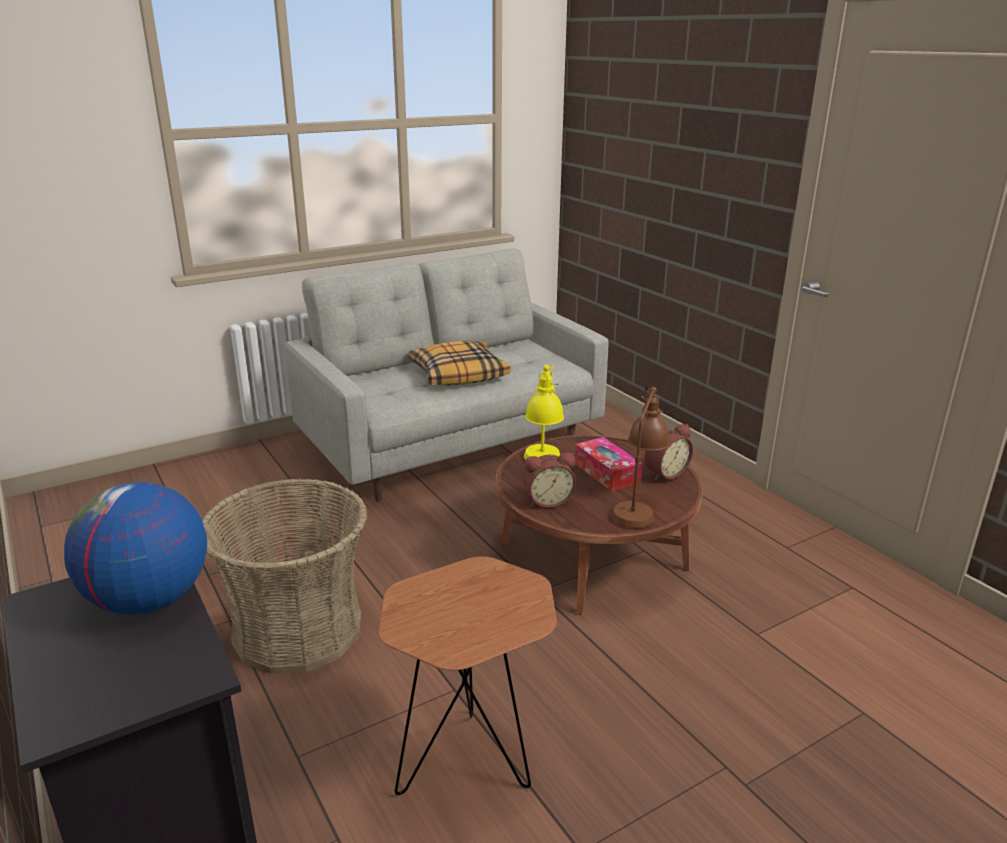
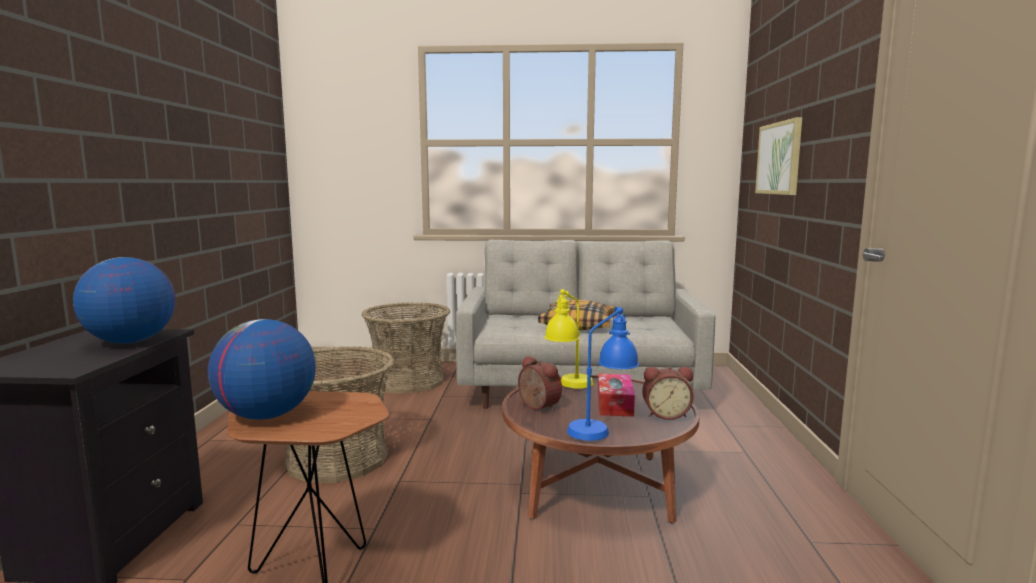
camera: 35 degrees right, 15 degrees down
alarm clock [523,452,576,508] -> alarm clock turned 150 degrees counterclockwise [518,356,562,411]
brown table lamp [611,386,670,528] -> blue table lamp [567,307,639,441]
none -> globe [208,319,315,420]
none -> basket [361,302,450,393]
none -> picture [755,117,802,195]

